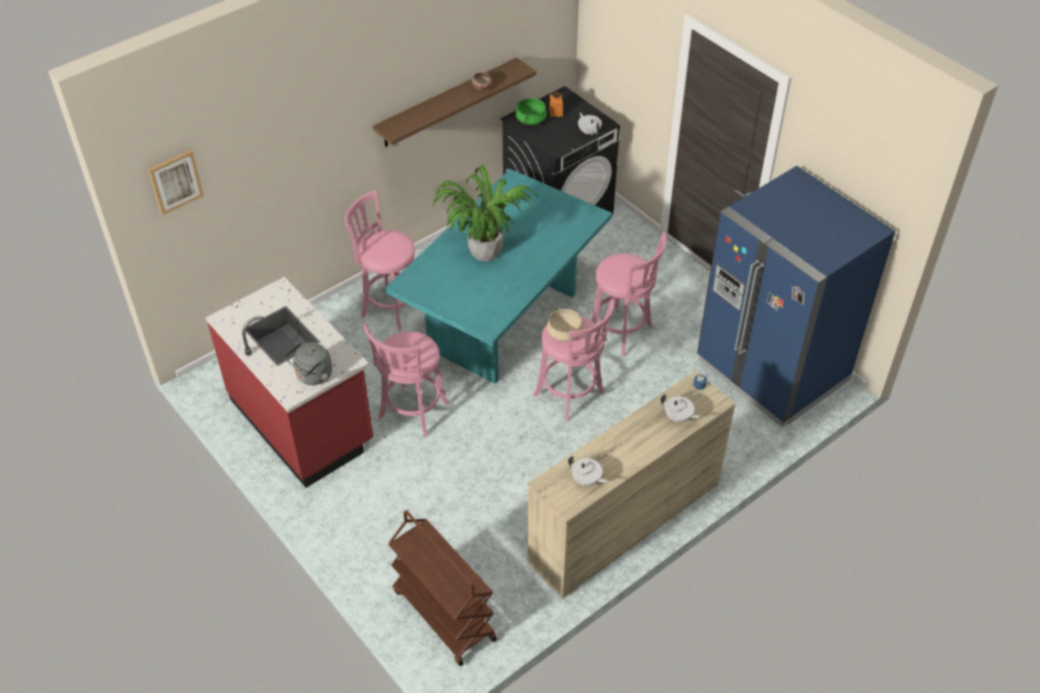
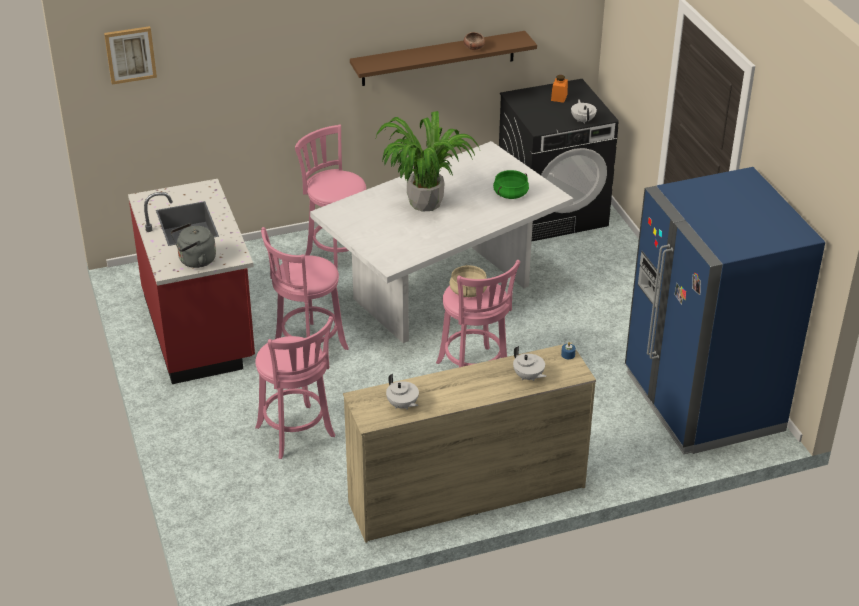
camera: 20 degrees right, 10 degrees down
turquoise dining table [385,169,612,384] -> white dining table [310,141,573,343]
brown cart [388,510,497,666] -> none
green cooking pot [515,98,547,125] -> green cooking pot moved to [493,170,529,199]
pink stool [591,232,666,357] -> pink stool moved to [255,316,335,459]

